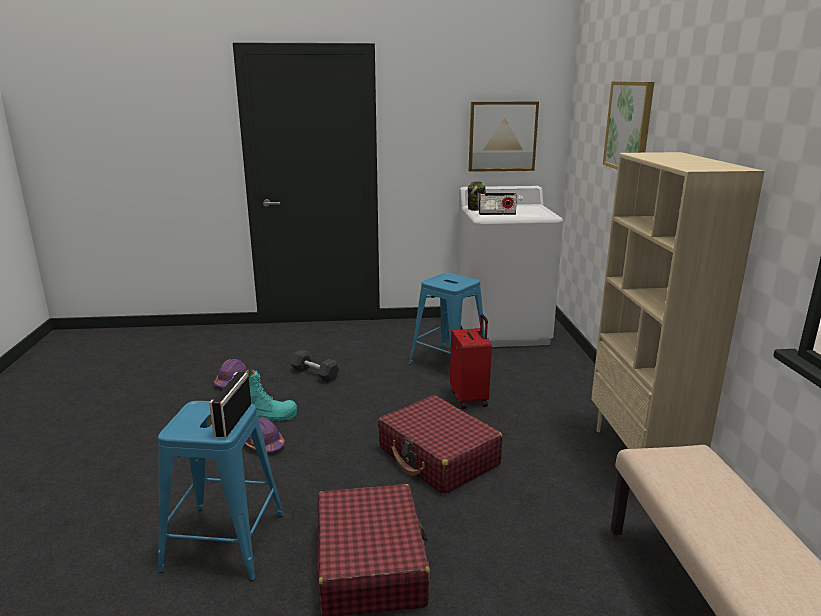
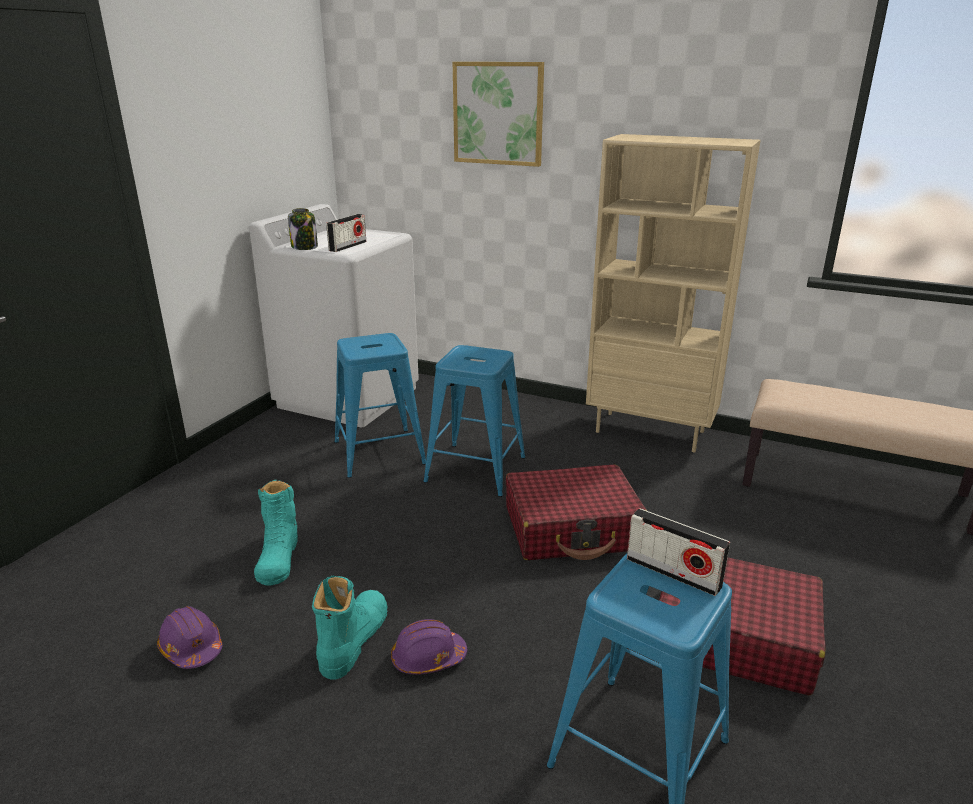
camera: 60 degrees left, 5 degrees up
black dumbbell [290,349,339,382] -> turquoise boot [254,479,298,585]
red suitcase [450,314,492,409] -> blue stool [423,345,525,497]
picture [469,102,539,172] -> none

